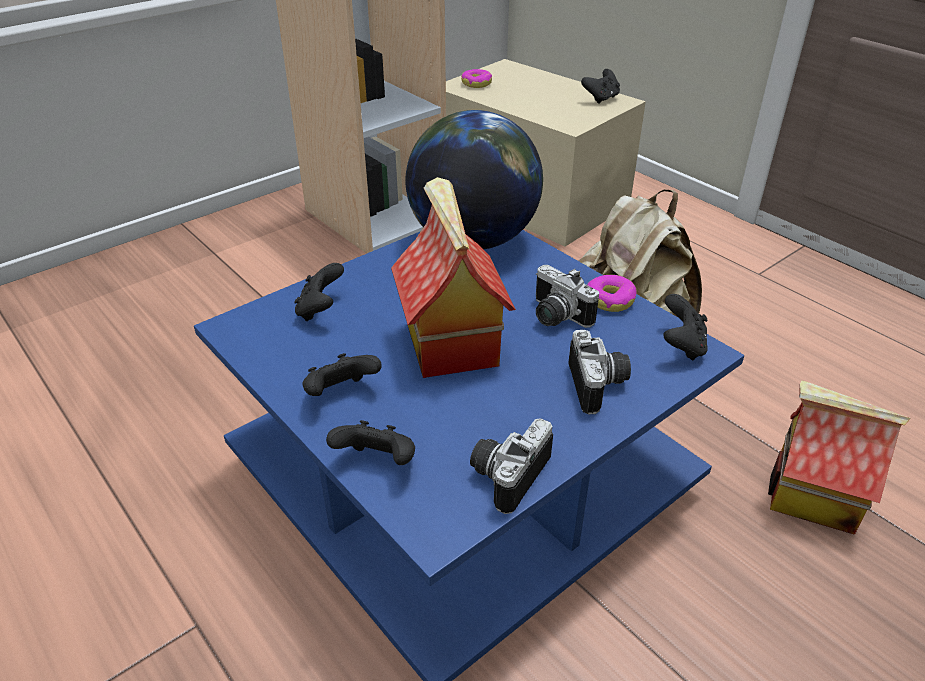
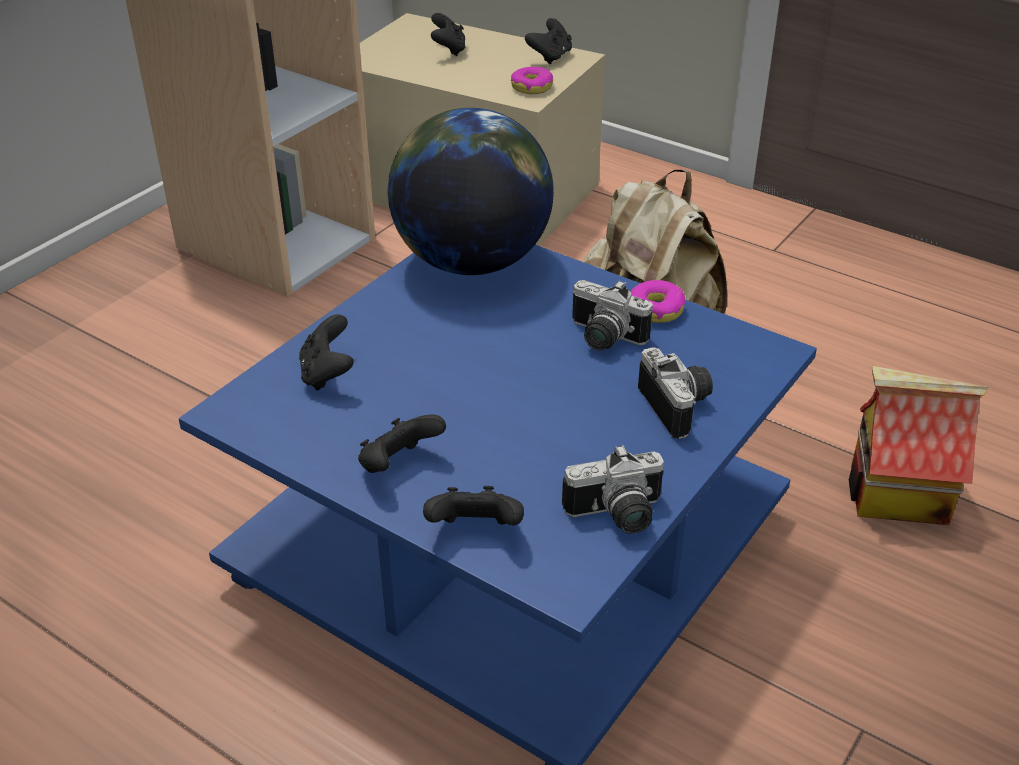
camera: 15 degrees left, 0 degrees up
toy house [391,177,516,378] -> none
donut [461,69,492,88] -> donut moved to [511,67,553,94]
camera [470,418,553,514] -> camera turned 120 degrees counterclockwise [562,445,664,534]
black game controller [663,294,708,361] -> black game controller moved to [431,13,466,56]

